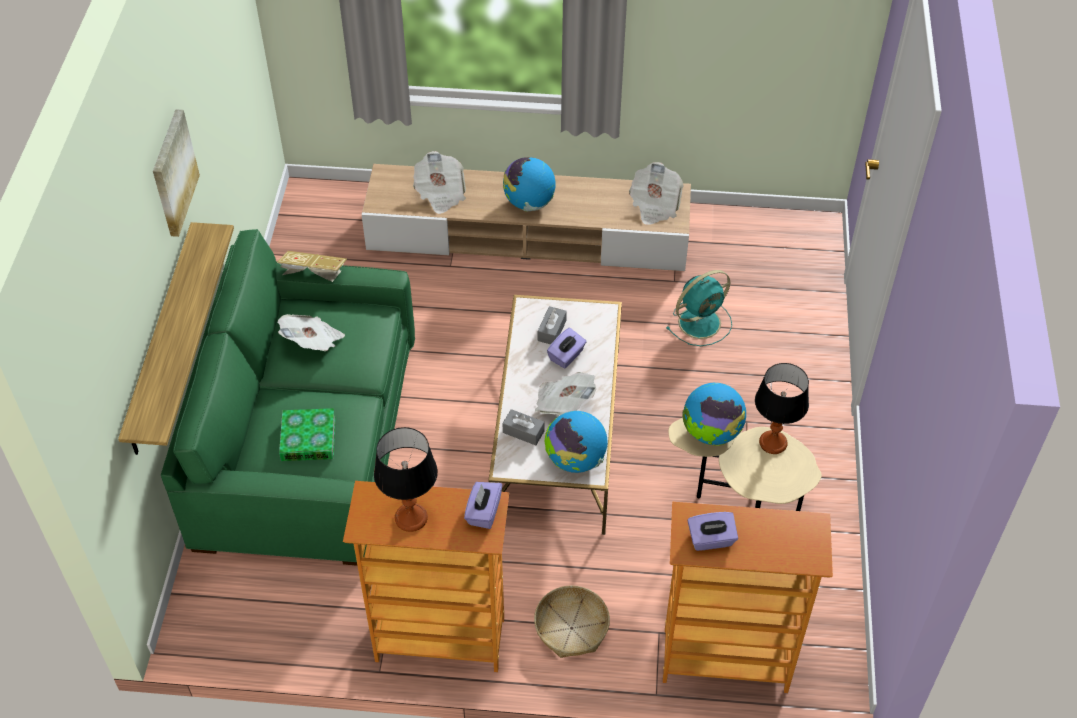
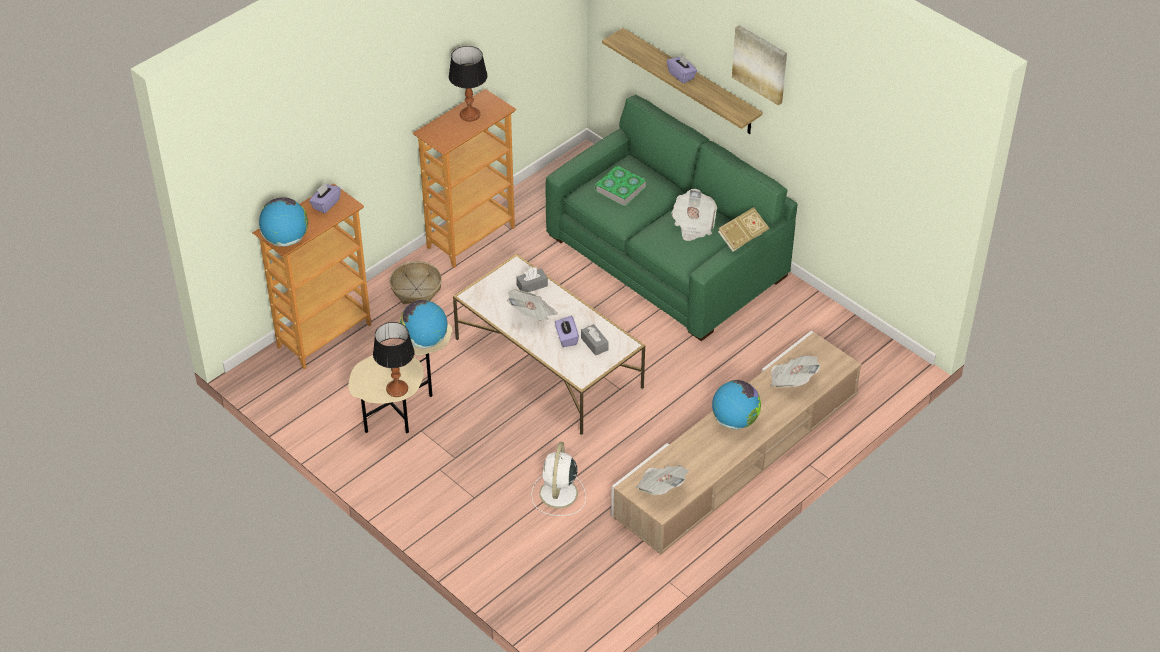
camera: 130 degrees right, 5 degrees down
purple tissue box [464,482,502,529] -> purple tissue box moved to [667,54,697,84]
globe [545,411,608,473] -> globe moved to [259,197,308,247]
turquoise fan [666,270,732,346] -> white fan [531,442,586,516]

